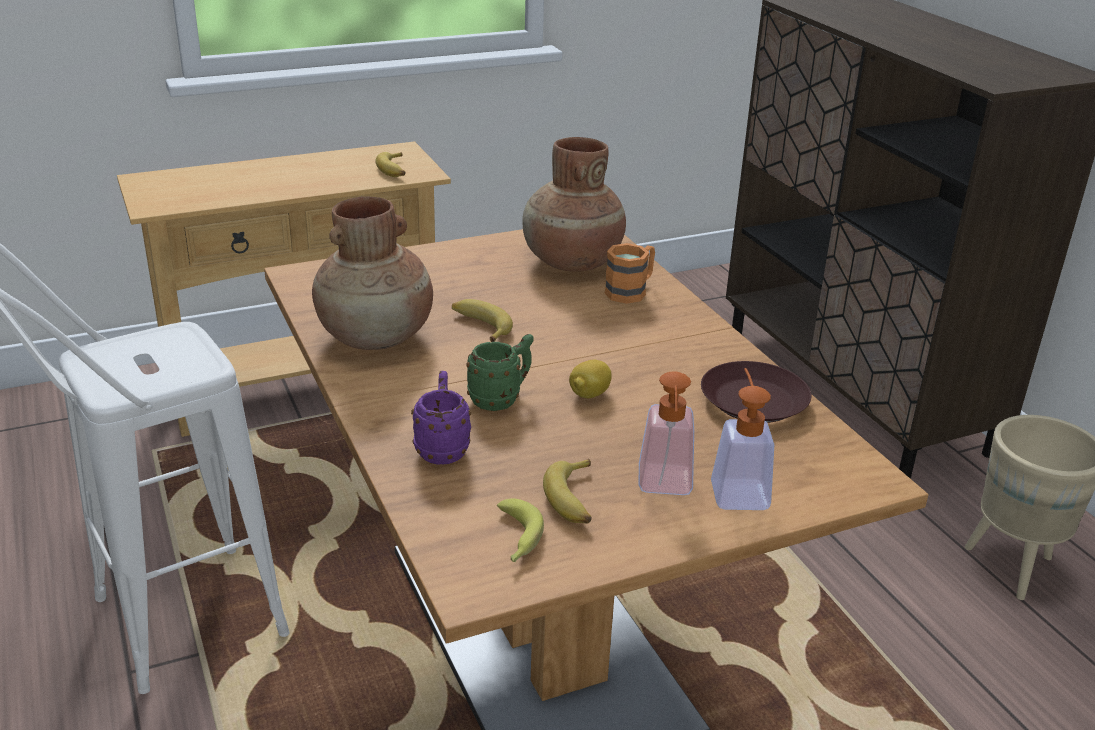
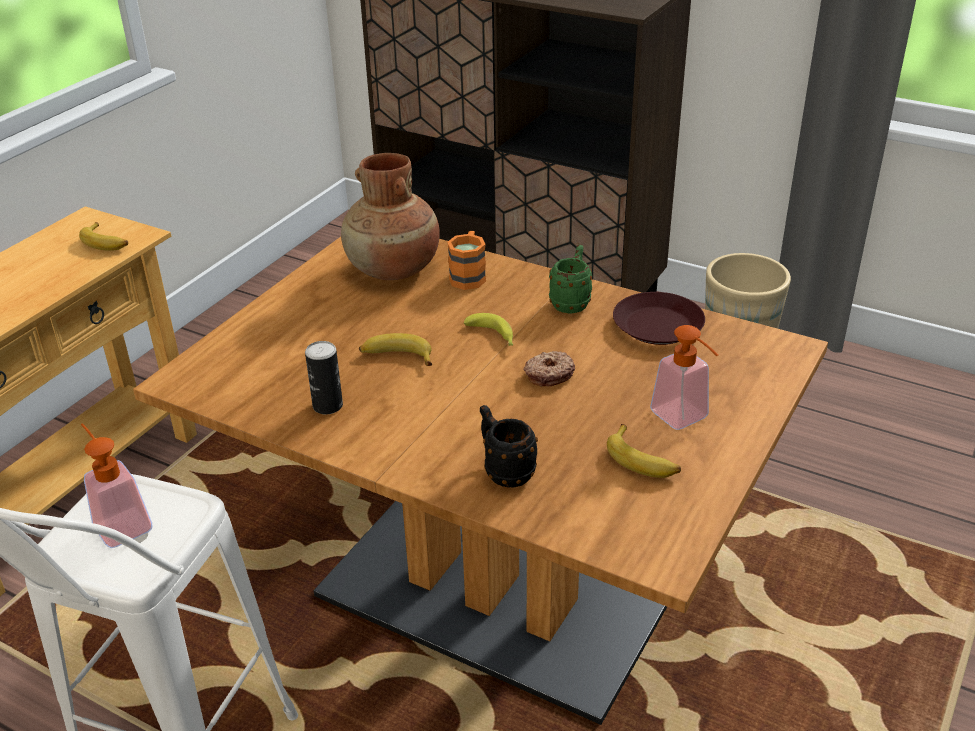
camera: 35 degrees left, 5 degrees up
brown vase [312,196,433,350] -> can [305,341,343,414]
purple mug [411,371,471,465] -> black mug [480,405,538,488]
green mug [466,334,534,411] -> green mug moved to [549,245,592,314]
banana [497,498,544,562] -> banana moved to [464,313,513,346]
lemon [569,360,612,398] -> donut [524,351,575,386]
soap dispenser [711,368,774,510] -> soap dispenser moved to [81,424,152,548]

